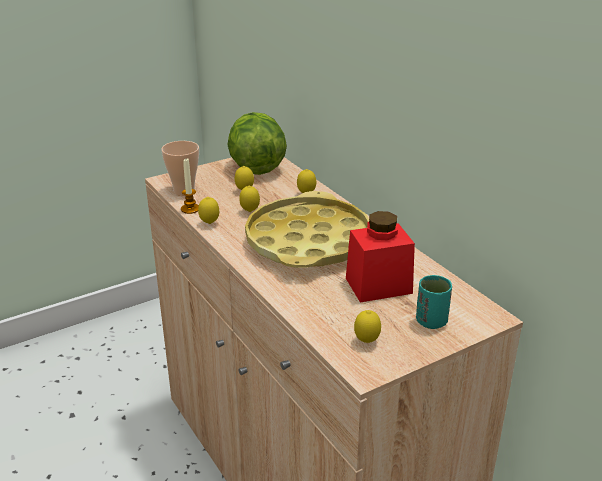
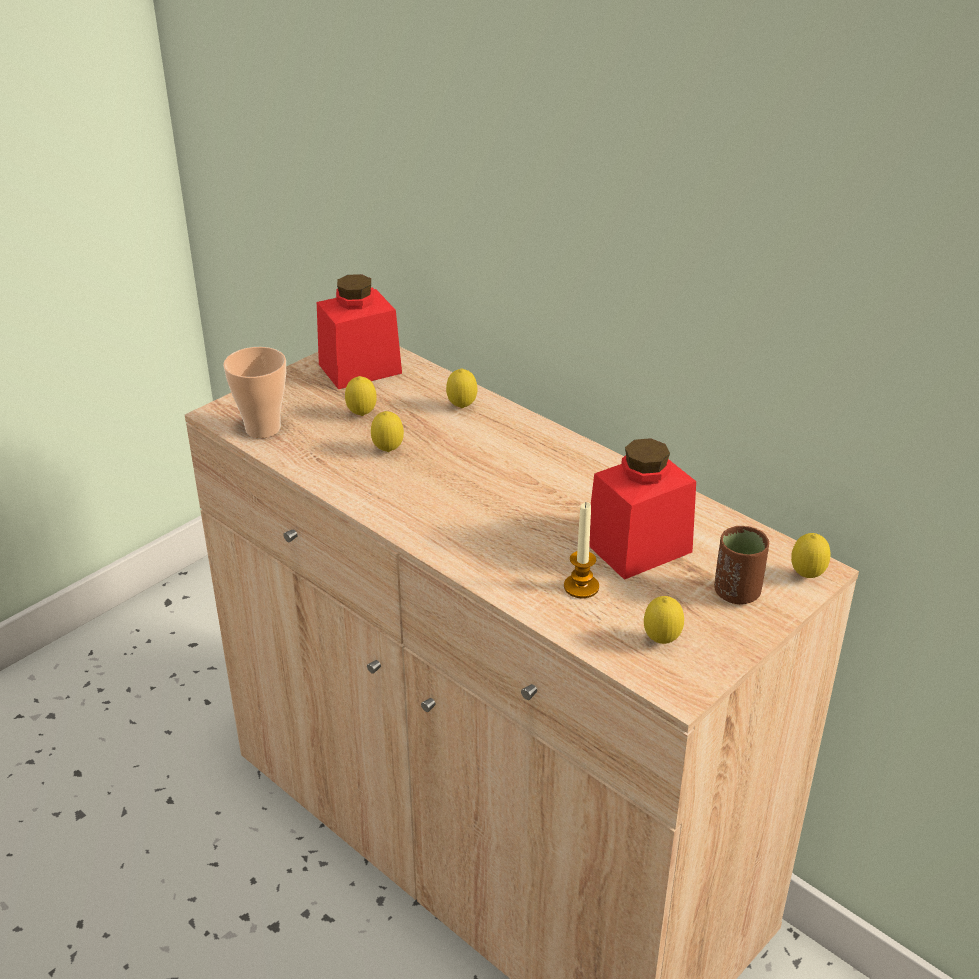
camera: 15 degrees left, 5 degrees up
candle [181,159,199,214] -> candle moved to [564,502,599,598]
lemon [198,197,219,224] -> lemon moved to [791,533,831,578]
lettuce [227,112,287,175] -> red jar [317,274,402,389]
yellow tray [245,191,369,268] -> none
turquoise cup [416,275,452,329] -> brown cup [714,526,769,604]

